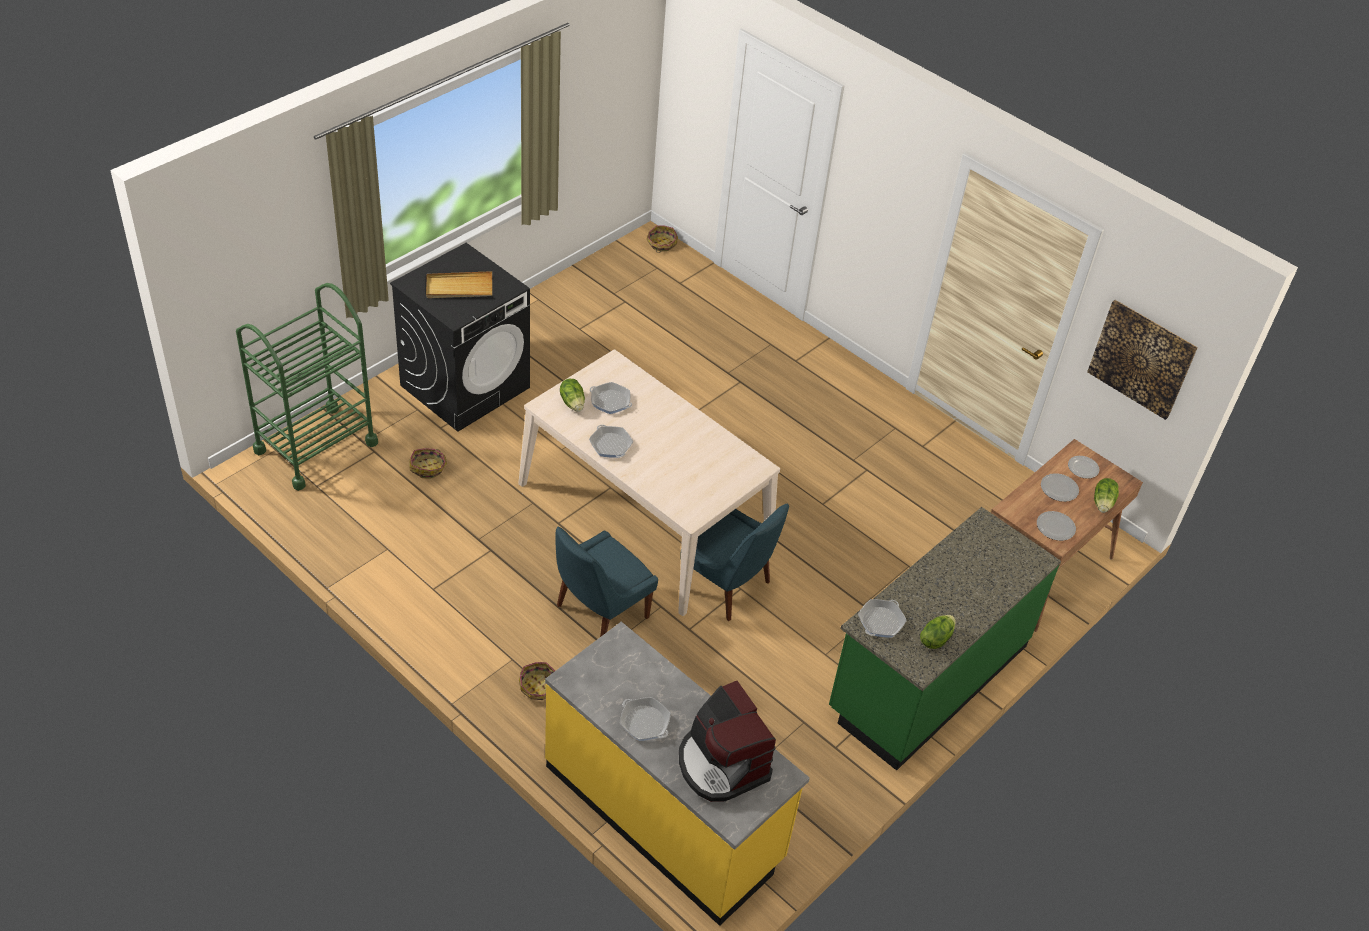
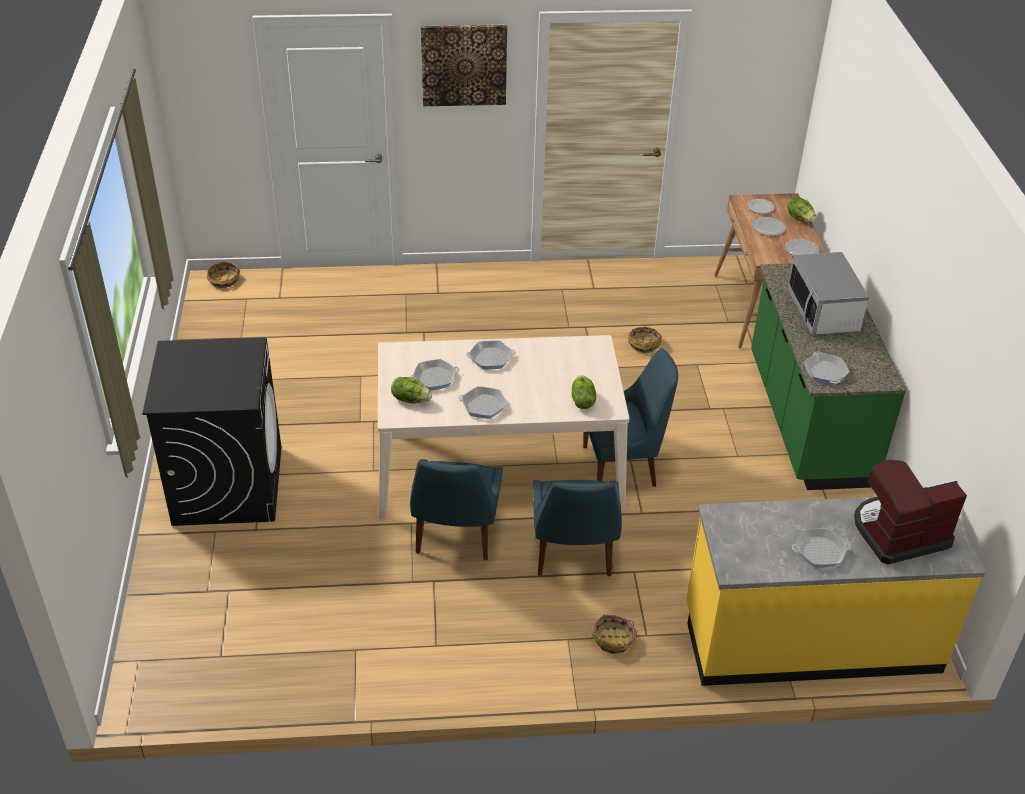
camera: 45 degrees left, 5 degrees down
green cart [236,283,378,491] -> none
basket [409,448,447,479] -> basket moved to [628,327,662,353]
beige tray [426,271,492,298] -> none
coffee machine [679,681,776,802] -> coffee machine turned 150 degrees clockwise [854,460,967,564]
lettuce [920,615,956,649] -> lettuce moved to [572,375,596,409]
picture [1087,300,1198,420] -> picture moved to [421,25,507,106]
none -> blue chair [410,459,503,561]
none -> frying pan [466,340,516,369]
none -> microwave [788,252,869,335]

